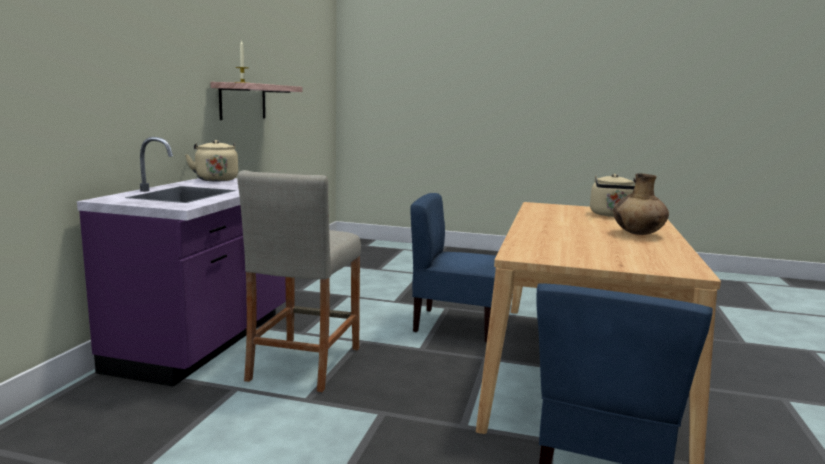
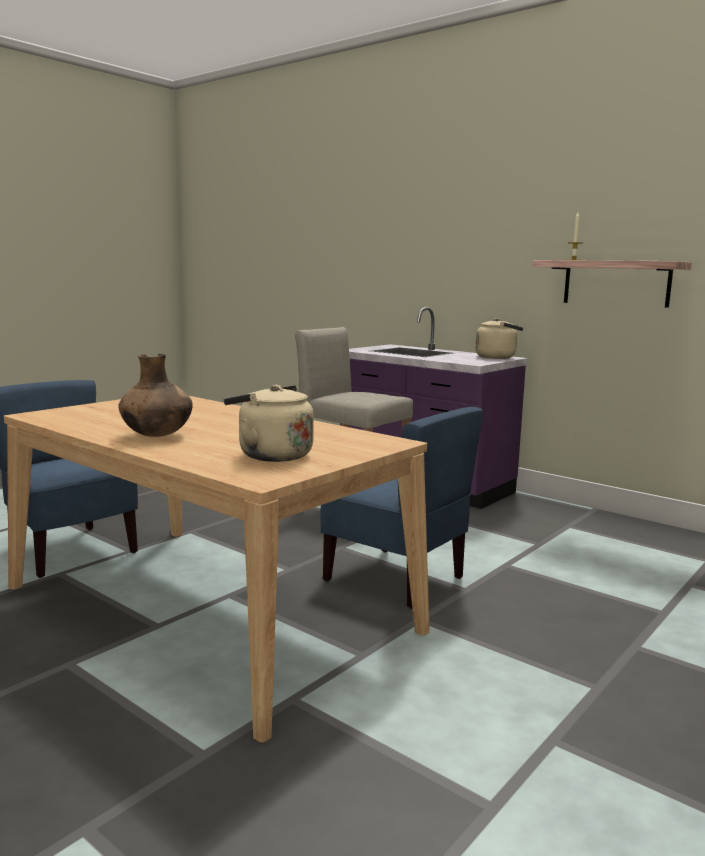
camera: 115 degrees right, 0 degrees up
blue chair [410,193,496,343] -> blue chair turned 90 degrees clockwise [320,407,483,609]

